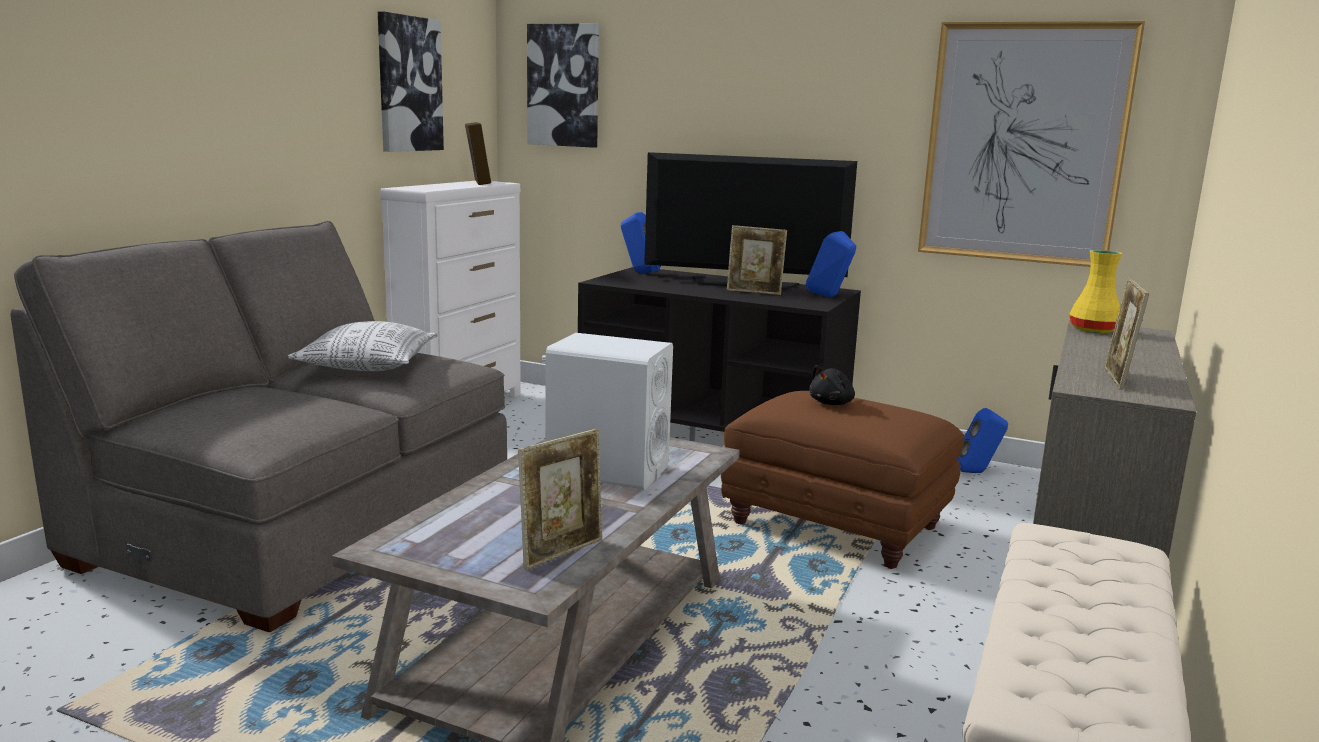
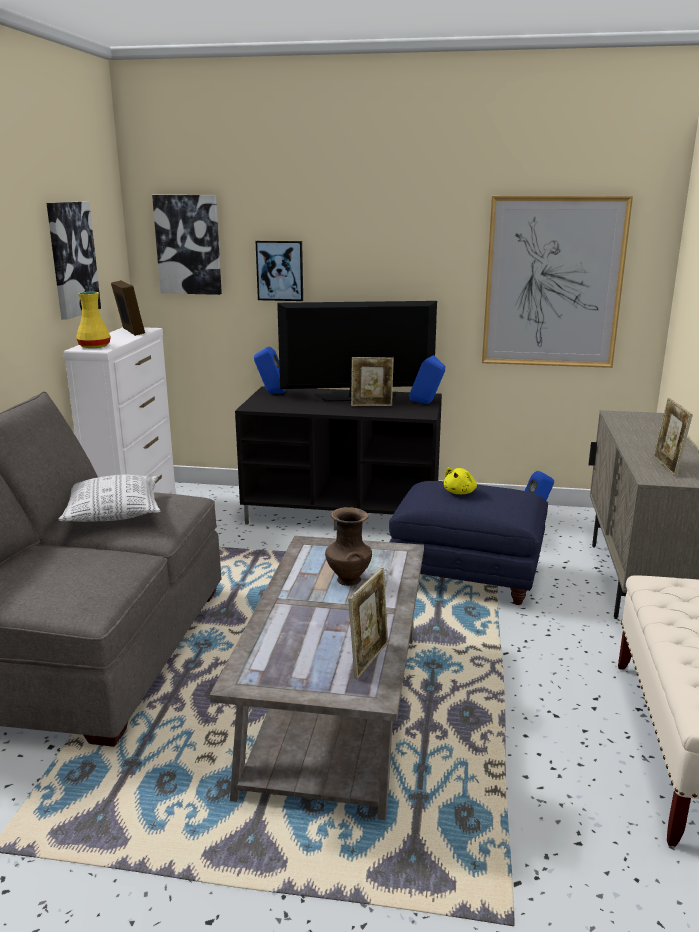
camera: 15 degrees left, 5 degrees up
white speaker [542,333,673,490] -> brown vase [325,507,372,586]
brown ottoman [721,391,965,569] -> blue ottoman [389,481,548,605]
black plush toy [809,365,855,405] -> yellow plush toy [444,467,477,494]
yellow vase [1069,250,1122,333] -> yellow vase moved to [76,292,111,348]
none -> picture [255,241,303,301]

